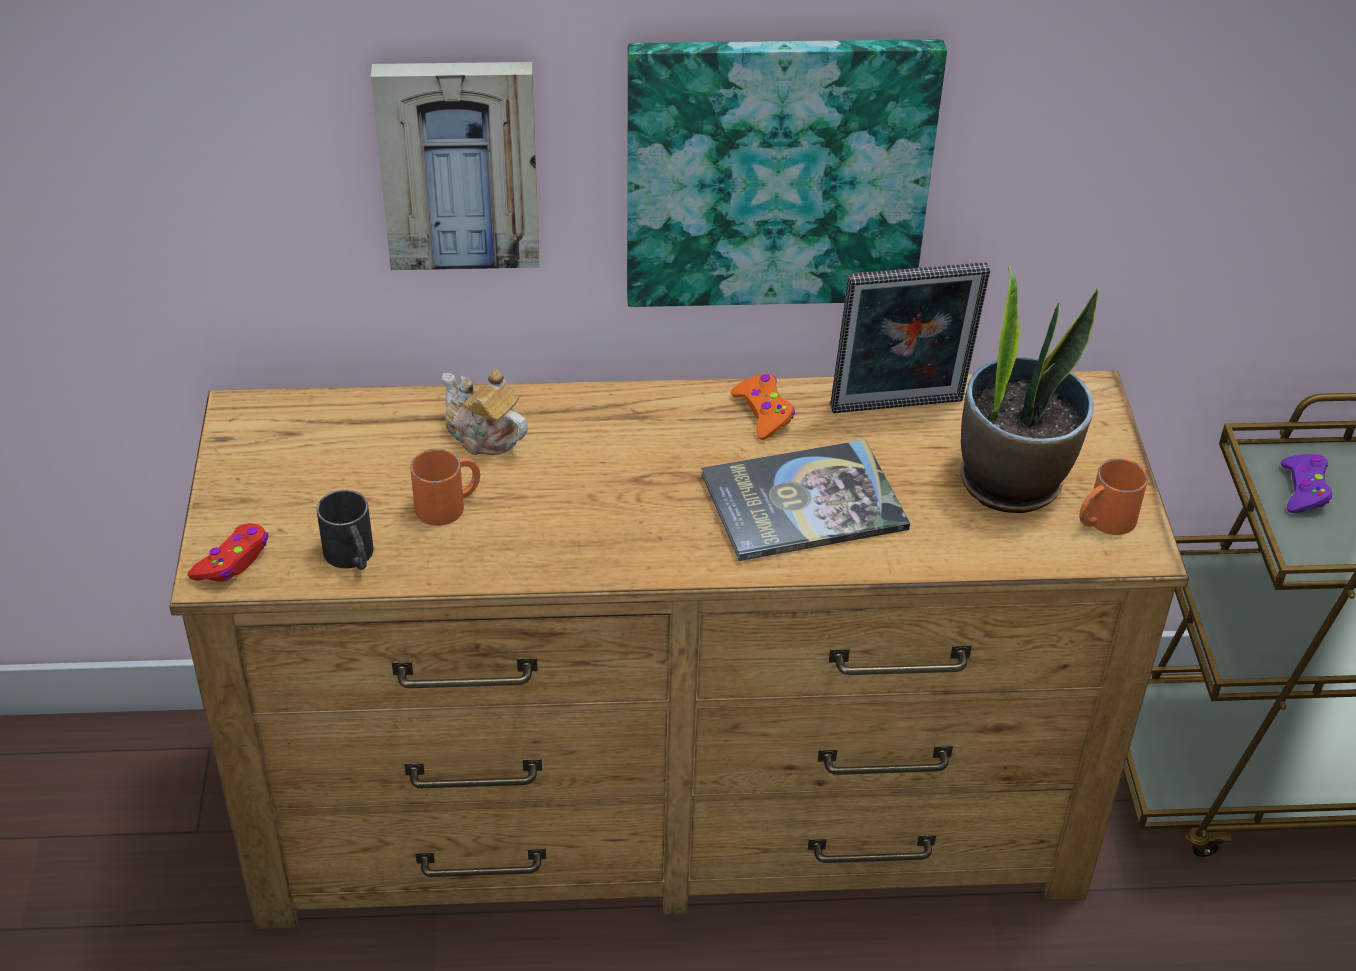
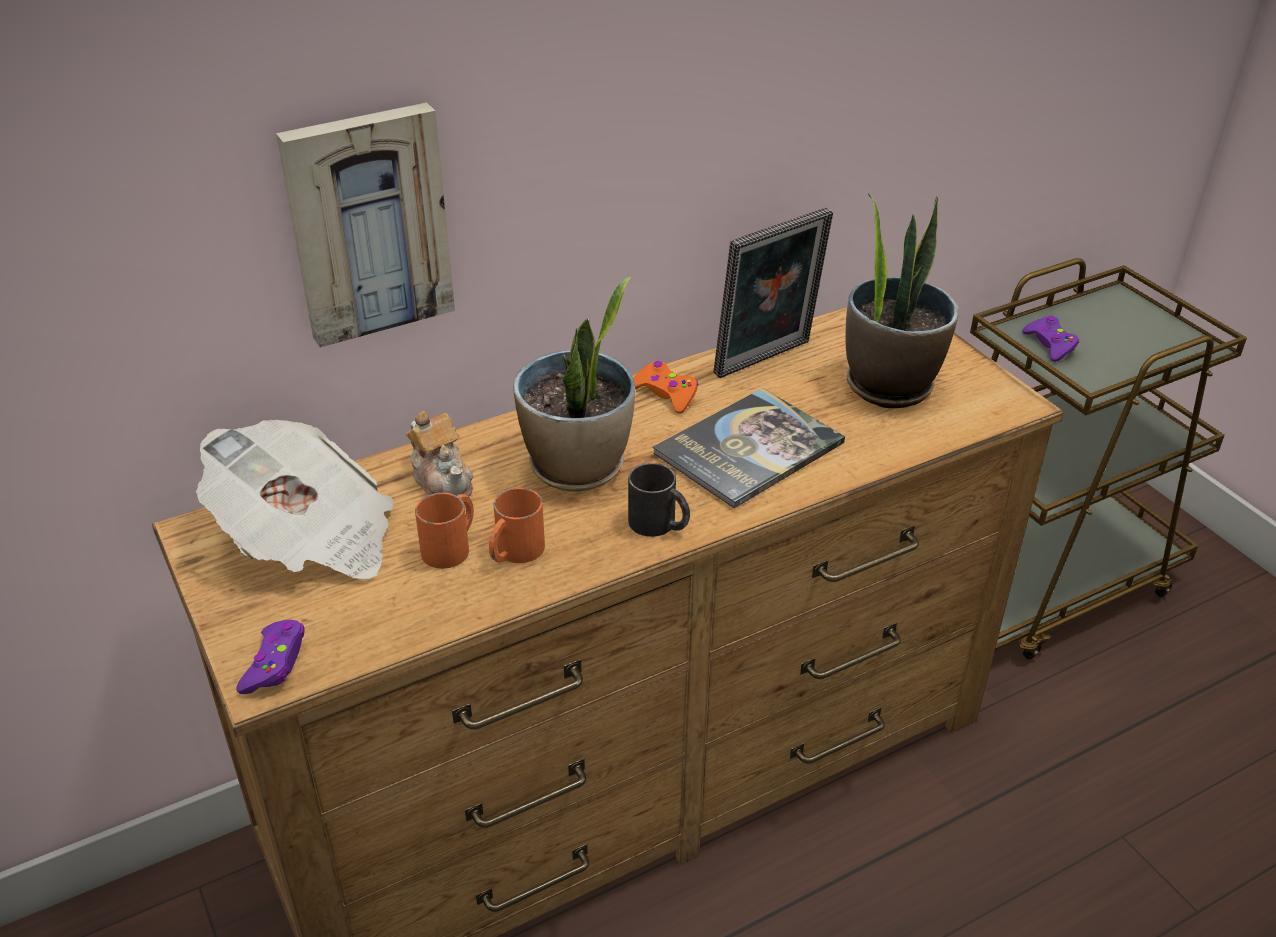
camera: 25 degrees left, 5 degrees down
red game controller [188,523,269,582] -> purple game controller [236,620,305,694]
black mug [317,490,374,570] -> black mug moved to [628,463,690,537]
teapot [442,369,528,455] -> teapot turned 135 degrees counterclockwise [406,411,473,497]
picture [627,39,947,307] -> none
orange mug [1079,458,1148,535] -> orange mug moved to [489,488,545,563]
none -> newspaper [196,420,393,580]
none -> potted plant [513,277,635,491]

